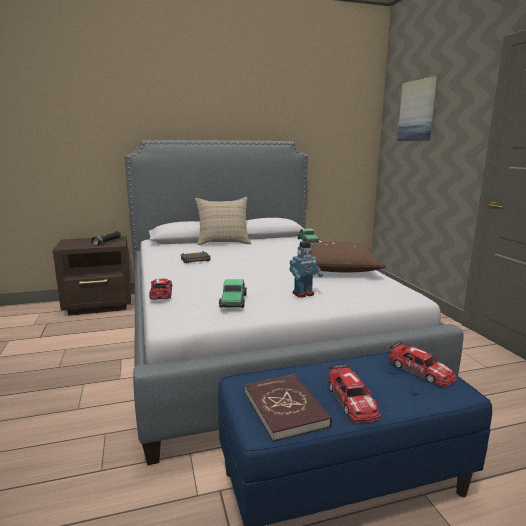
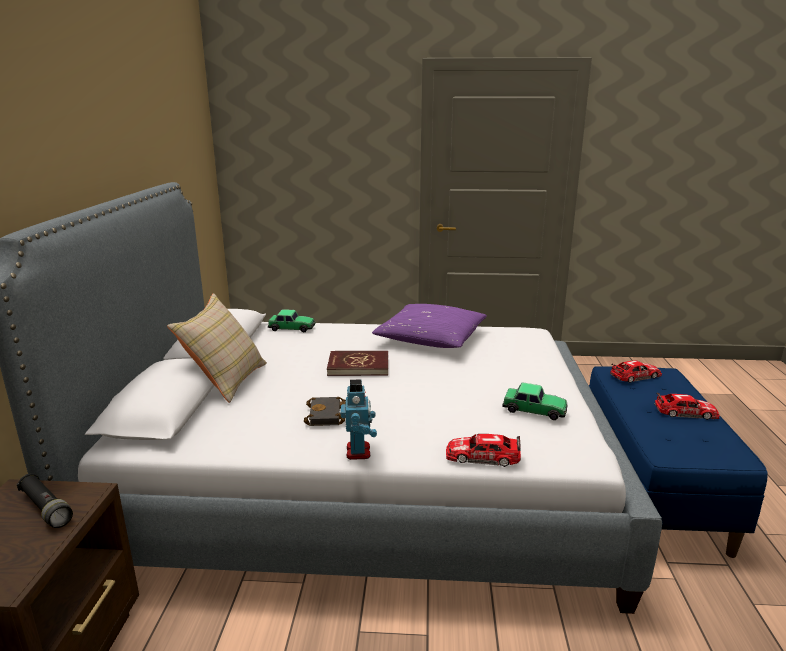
camera: 70 degrees left, 5 degrees up
red book [245,374,332,442] -> red book moved to [327,351,388,376]
toy robot [290,241,323,298] -> toy robot moved to [340,380,377,460]
brown pillow [310,242,386,273] -> purple pillow [372,304,487,348]
picture [397,76,437,141] -> none

